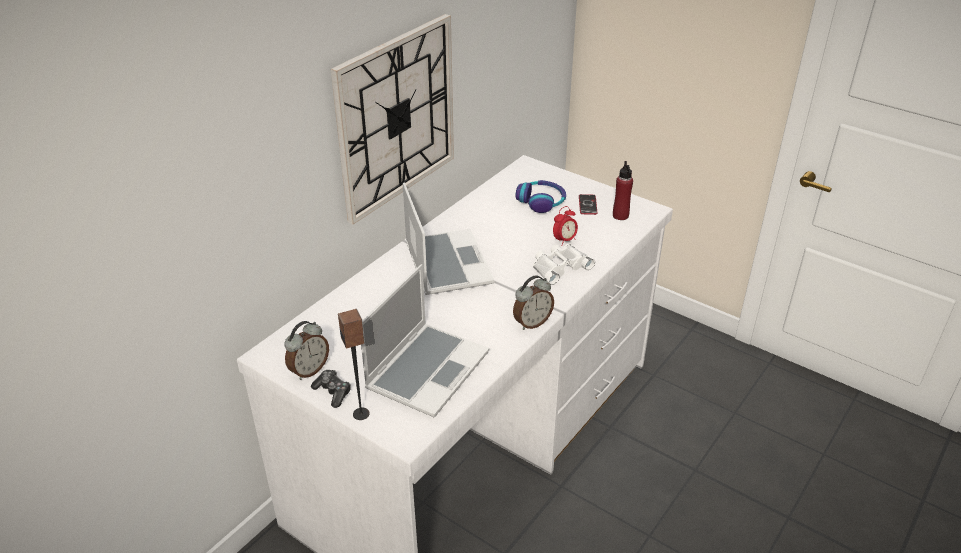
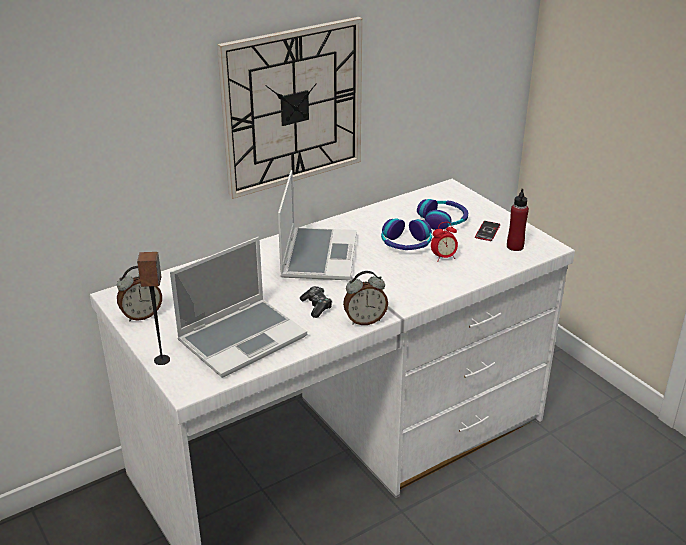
camera: 20 degrees right, 5 degrees down
game controller [311,370,351,408] -> game controller moved to [300,286,332,318]
white binoculars [533,244,595,285] -> none
none -> headphones [381,218,432,250]

